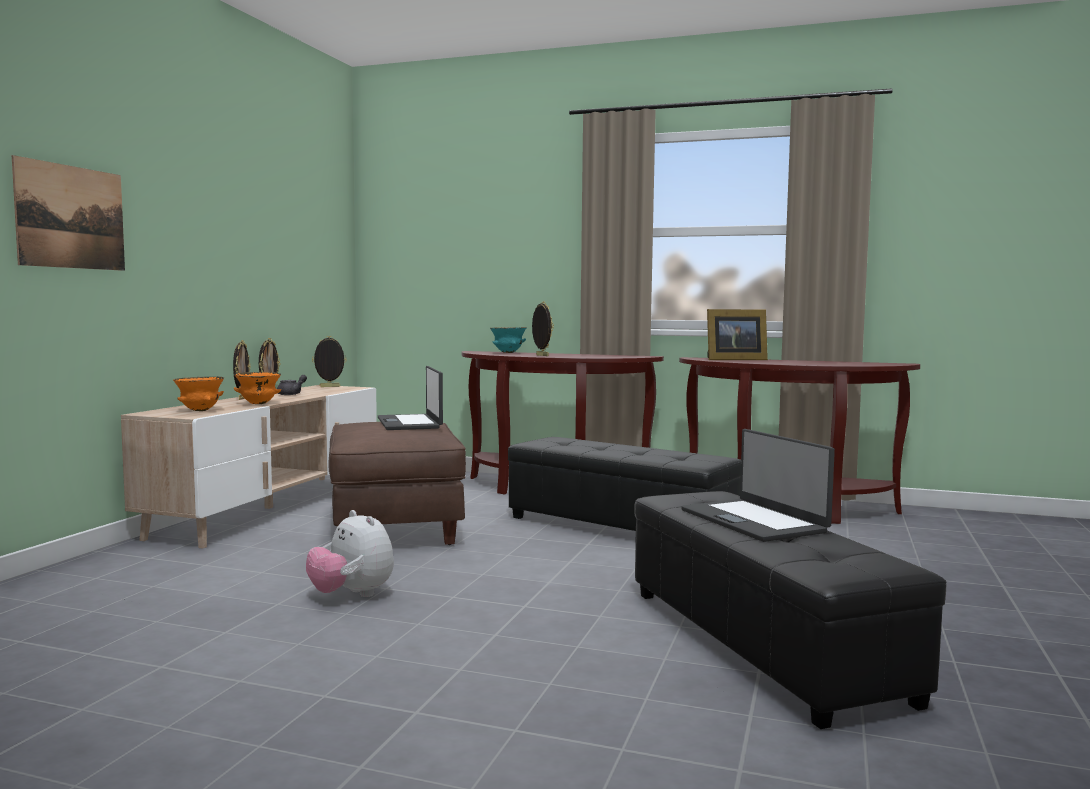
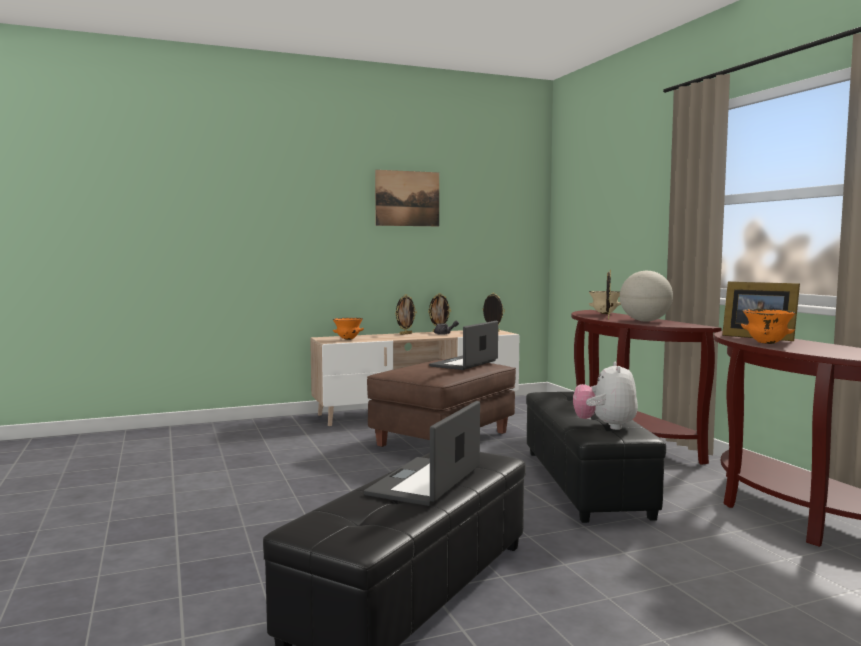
camera: 50 degrees right, 0 degrees up
picture [12,155,125,271] -> picture moved to [375,170,439,226]
orange bowl [234,372,281,404] -> orange bowl moved to [741,309,796,344]
plush toy [306,510,394,597] -> plush toy moved to [573,362,638,430]
turquoise bowl [490,327,527,353] -> beige bowl [589,291,621,314]
none -> globe [620,271,673,322]

